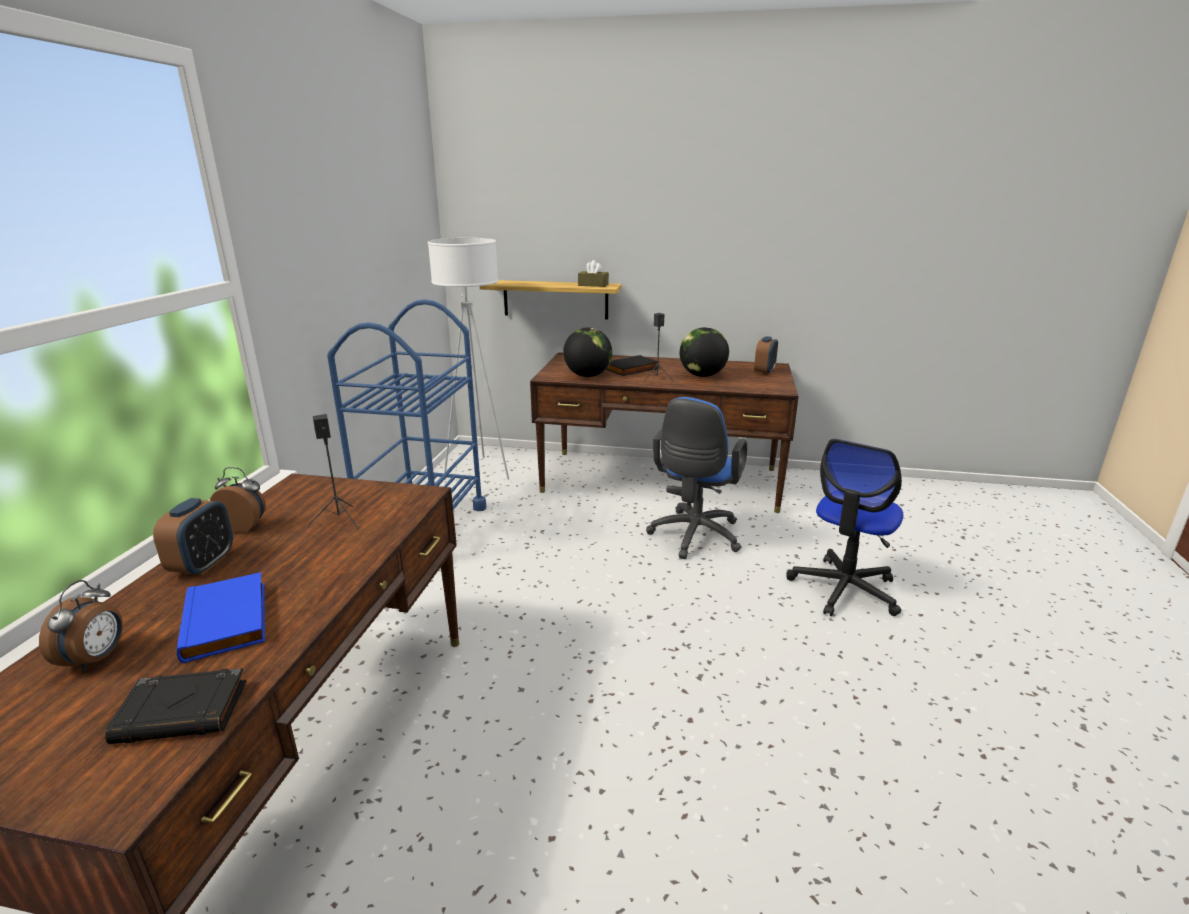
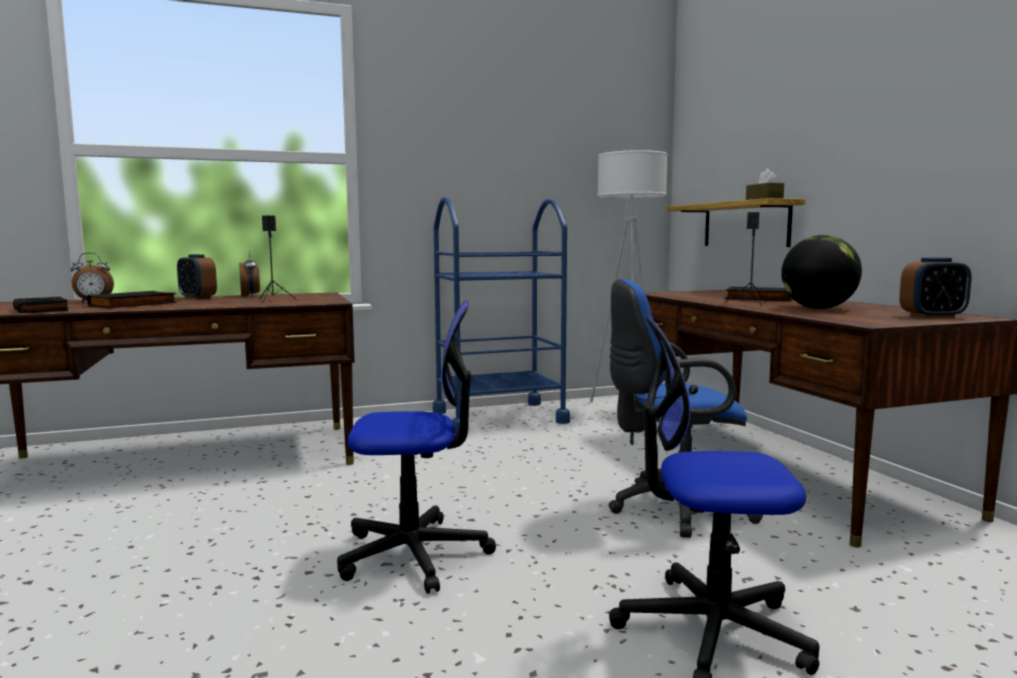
camera: 60 degrees right, 15 degrees down
alarm clock [153,498,233,576] -> alarm clock turned 60 degrees clockwise [177,254,217,299]
blue book [177,572,265,664] -> black book [87,291,177,308]
globe [563,327,612,377] -> none
none -> office chair [337,300,496,594]

